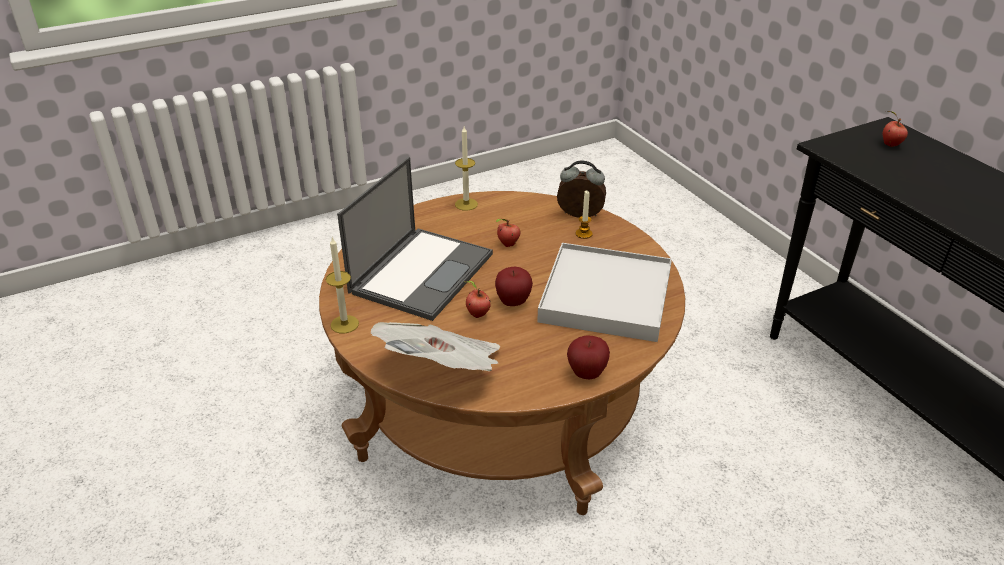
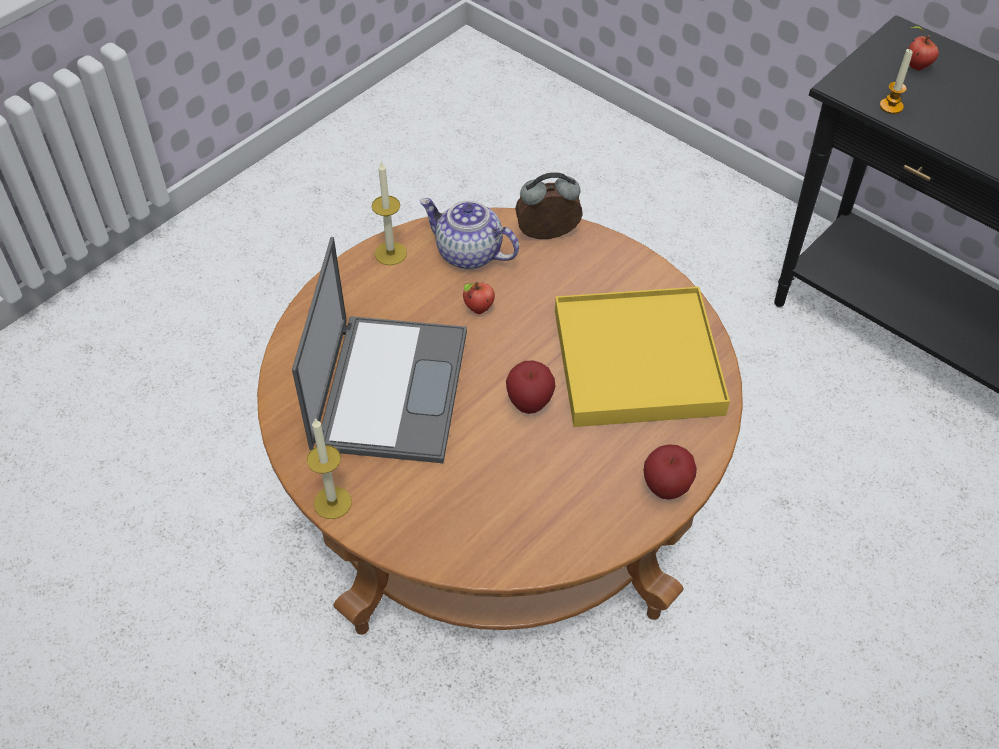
camera: 20 degrees left, 15 degrees up
newspaper [371,322,500,371] -> none
apple [466,281,490,318] -> none
white tray [537,243,672,342] -> yellow tray [555,287,730,427]
candle [576,191,593,239] -> candle moved to [880,49,913,114]
none -> teapot [420,198,519,270]

